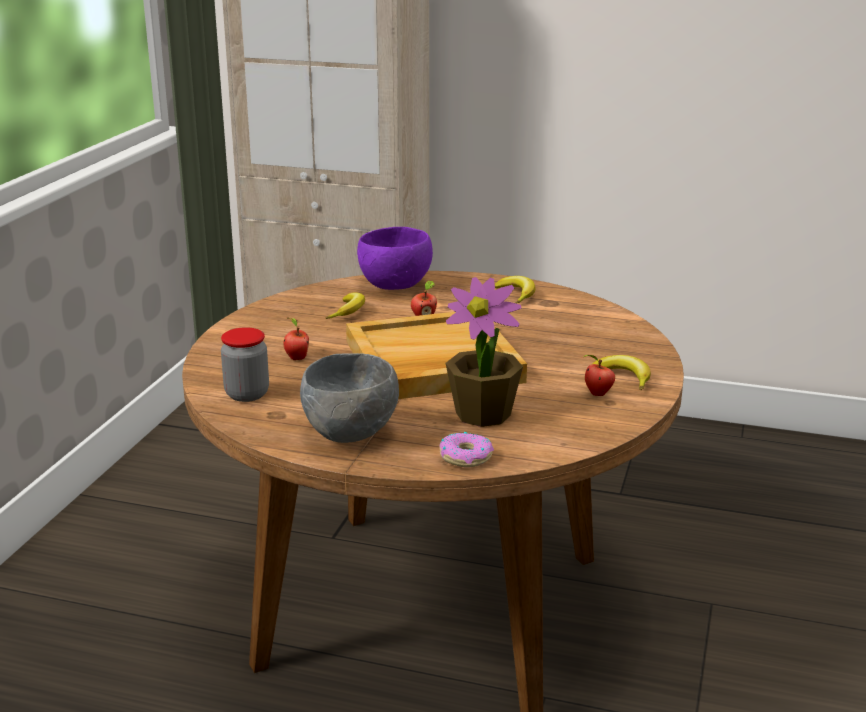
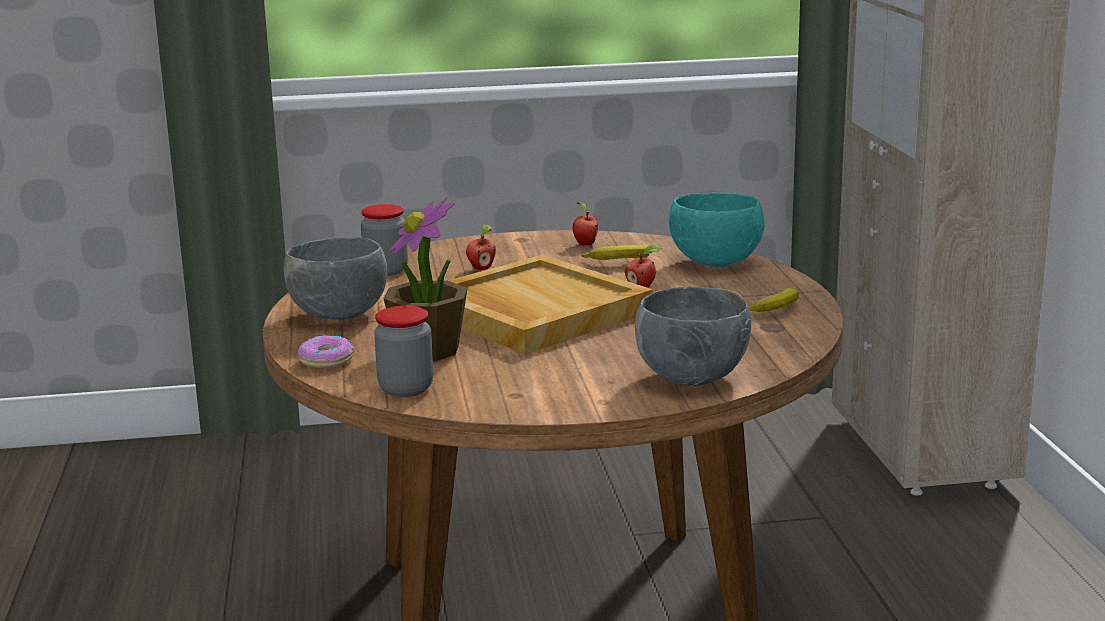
camera: 65 degrees right, 5 degrees down
purple bowl [357,227,433,290] -> turquoise bowl [669,192,764,267]
apple [584,355,615,396] -> apple moved to [572,202,598,245]
banana [592,355,651,390] -> none
none -> jar [374,306,433,397]
none -> grey bowl [635,287,751,386]

